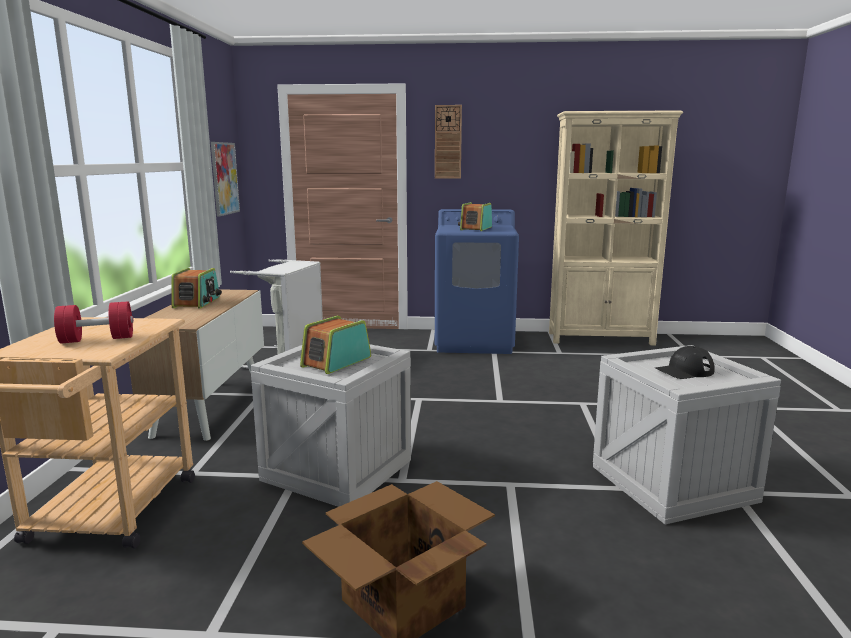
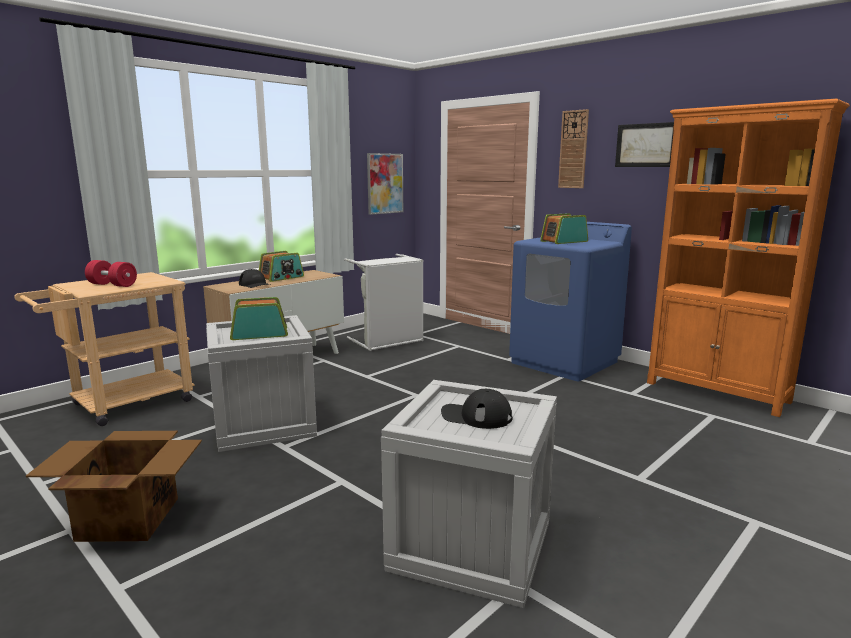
camera: 40 degrees right, 0 degrees up
beige bookcase [549,110,683,345] -> orange bookcase [647,99,850,417]
none -> black cap [239,269,271,288]
none -> picture [615,122,674,167]

